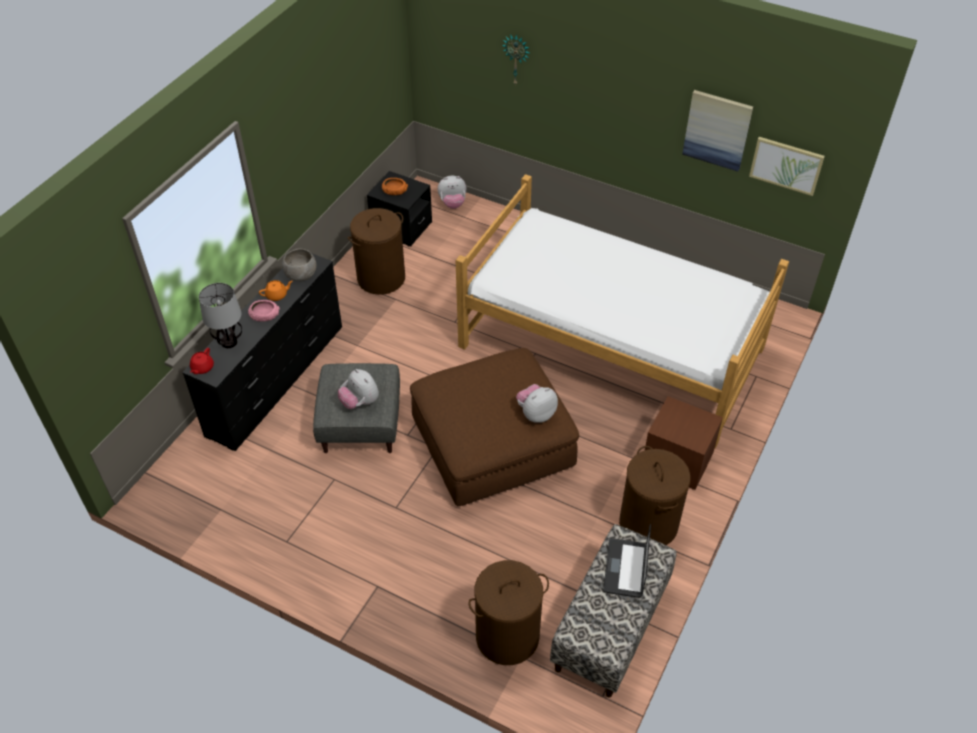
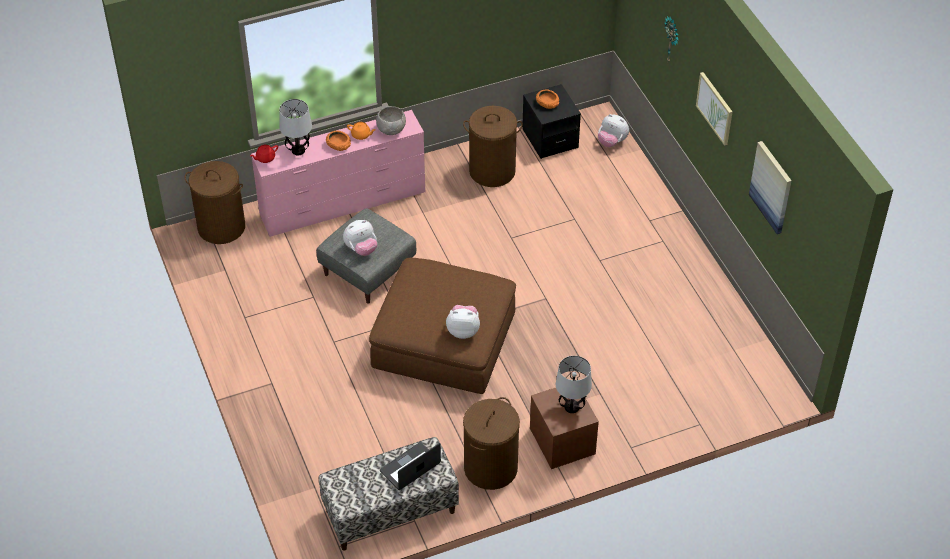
camera: 40 degrees right, 0 degrees up
black dresser [182,254,342,451] -> pink dresser [251,110,425,237]
pink bowl [248,300,280,322] -> orange bowl [326,131,351,151]
plush toy [338,369,379,409] -> plush toy turned 120 degrees counterclockwise [343,220,377,256]
bed [455,174,789,448] -> none
brown laundry basket [468,560,549,665] -> brown laundry basket moved to [185,161,245,244]
picture [749,137,825,196] -> picture moved to [696,72,732,146]
none -> table lamp [556,356,592,413]

